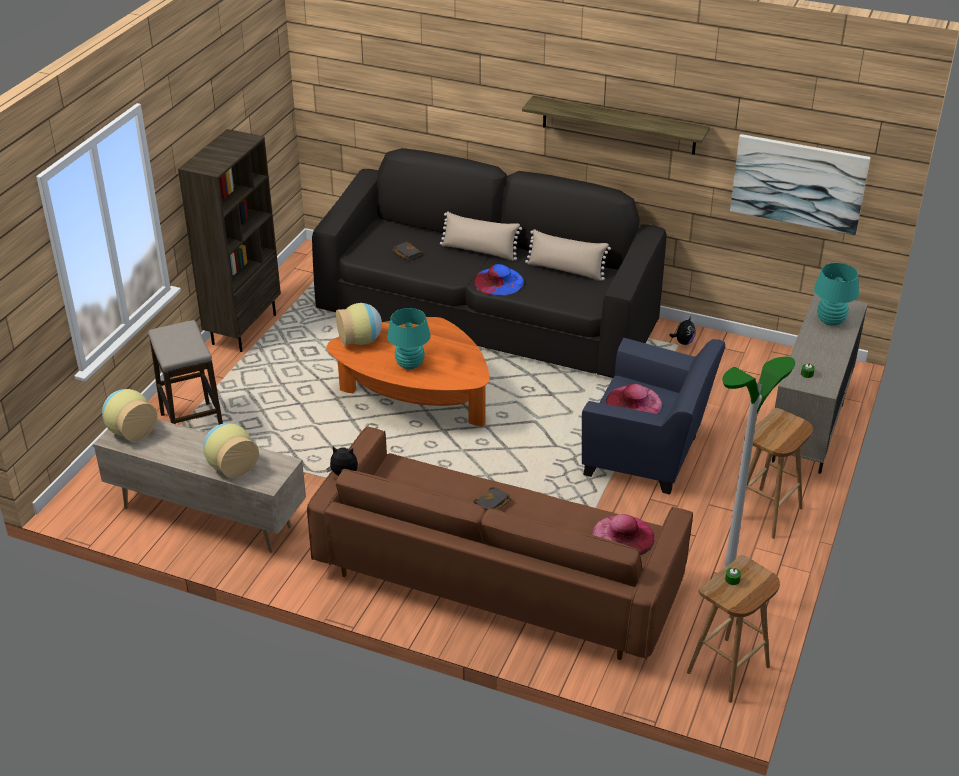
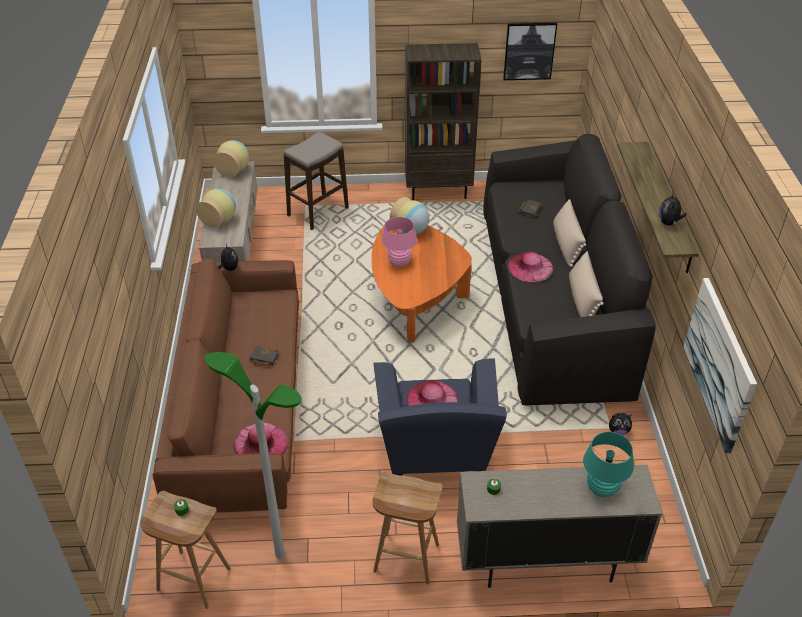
camera: 65 degrees right, 5 degrees up
turquoise table lamp [387,308,431,369] -> pink table lamp [381,217,417,267]
blue hat [473,264,524,296] -> pink hat [508,252,553,282]
none -> picture [503,23,557,80]
none -> plush toy [659,193,687,226]

